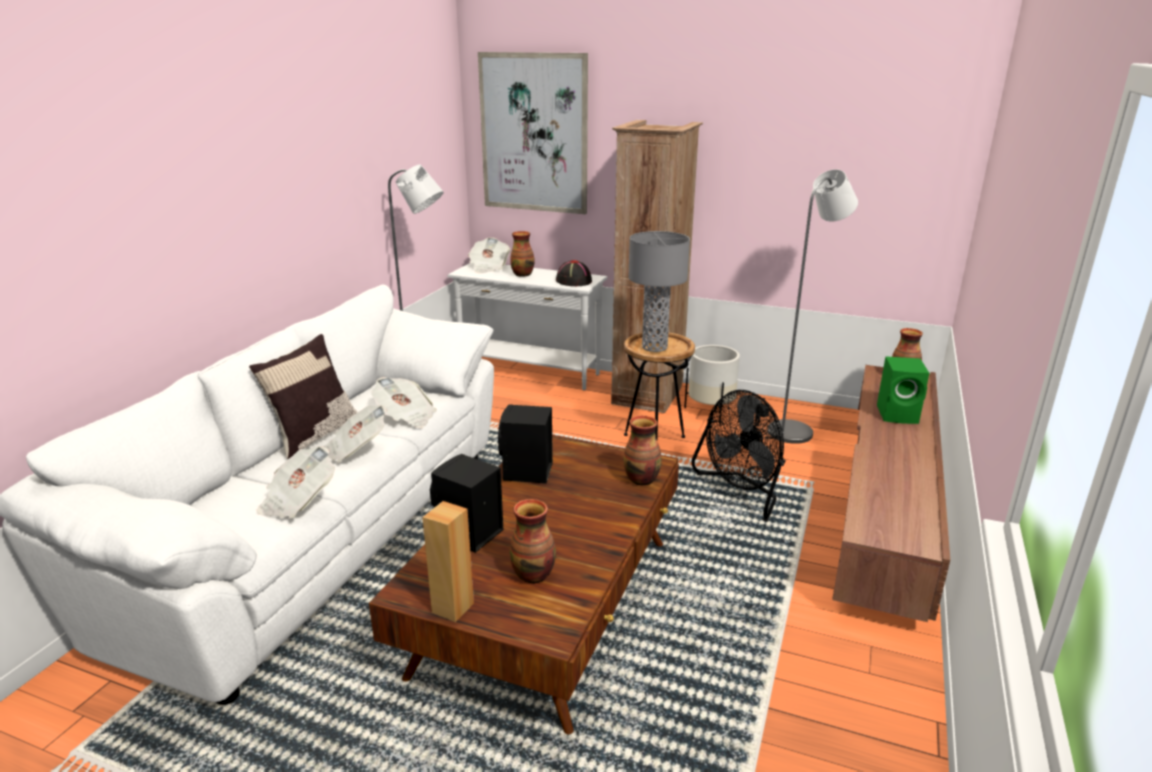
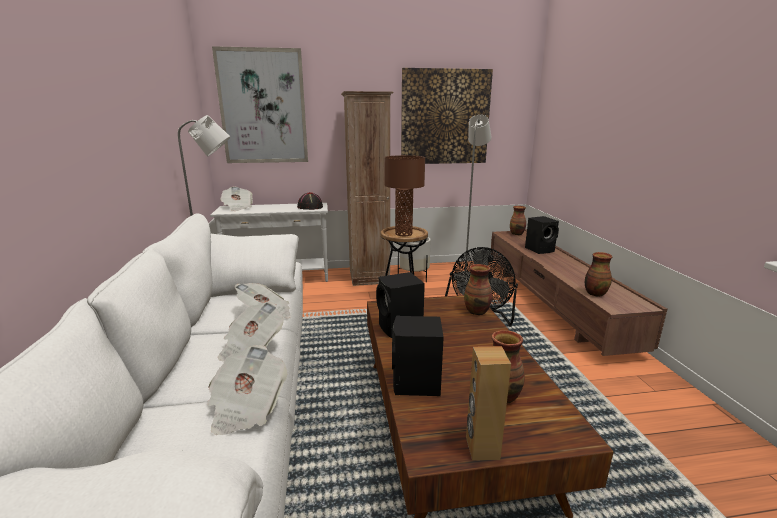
camera: 30 degrees left, 5 degrees down
pillow [249,334,357,459] -> none
vase [510,231,535,277] -> vase moved to [585,252,612,297]
grey table lamp [629,231,690,352] -> brown table lamp [384,155,425,236]
green speaker [877,356,929,424] -> black speaker [525,216,559,254]
none -> picture [401,68,493,164]

